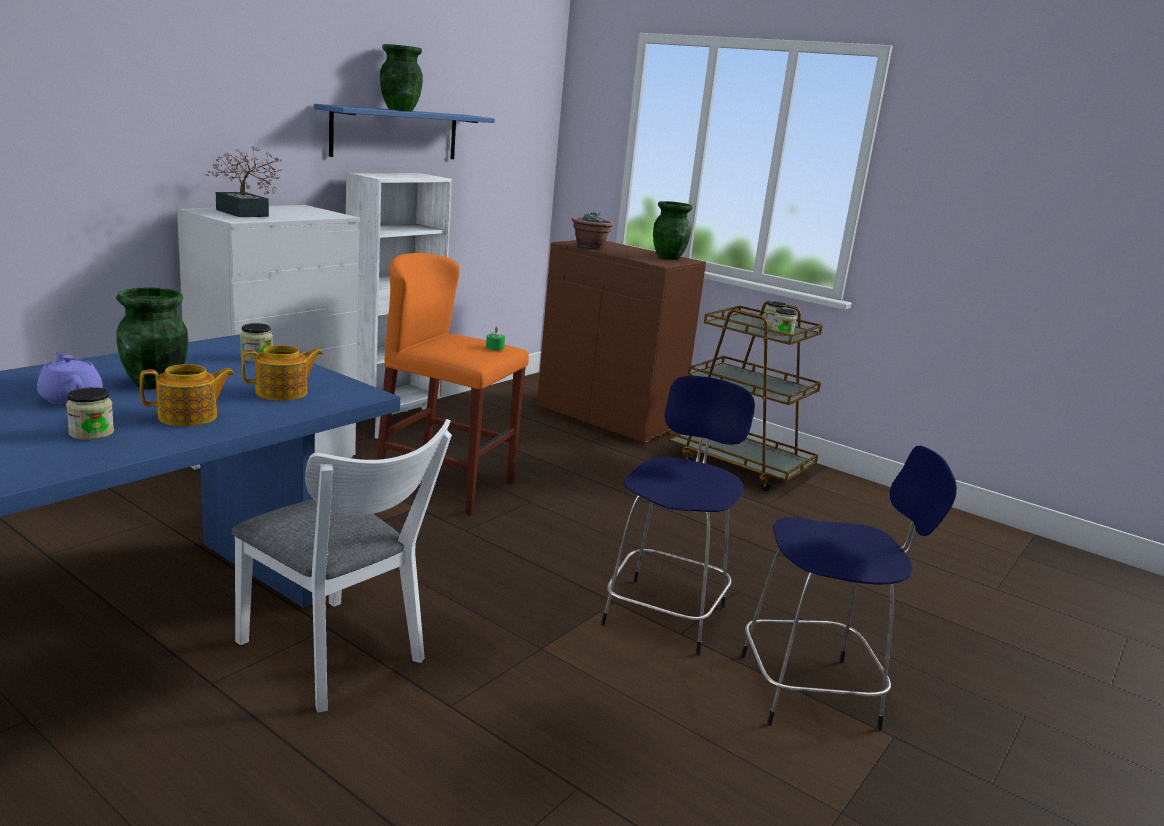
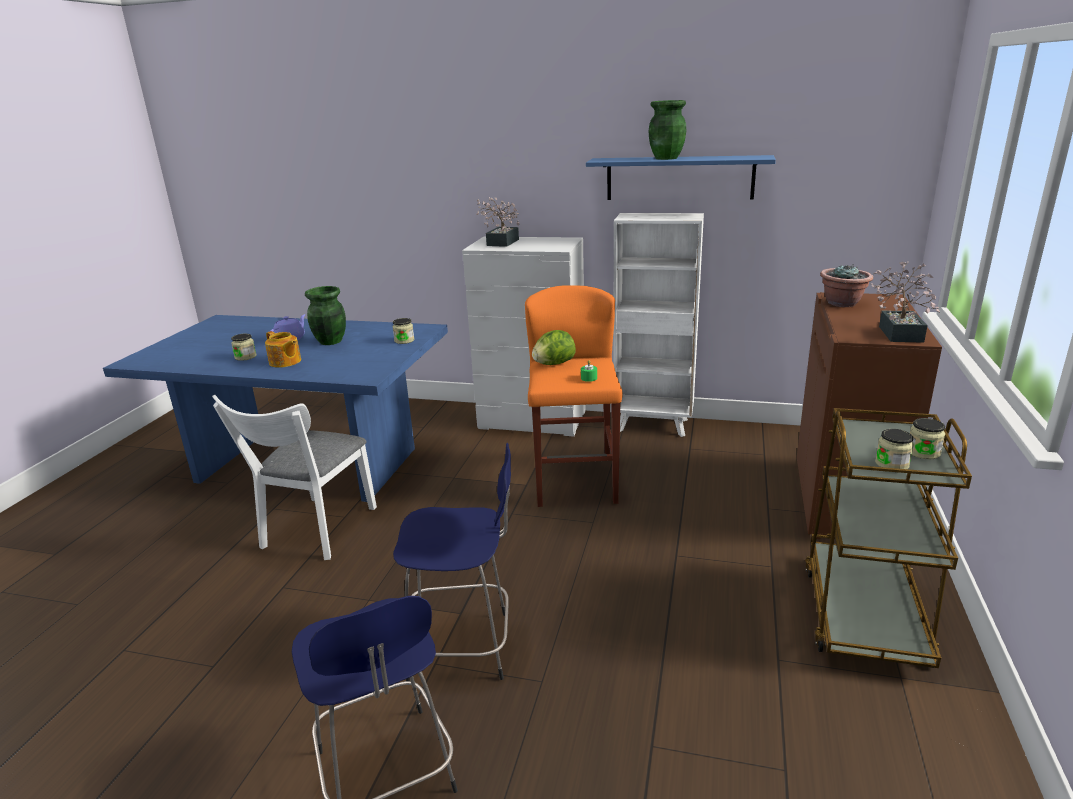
camera: 70 degrees right, 5 degrees up
teapot [241,345,323,401] -> none
green vase [653,201,692,260] -> potted plant [871,261,940,343]
none -> lettuce [532,330,576,365]

